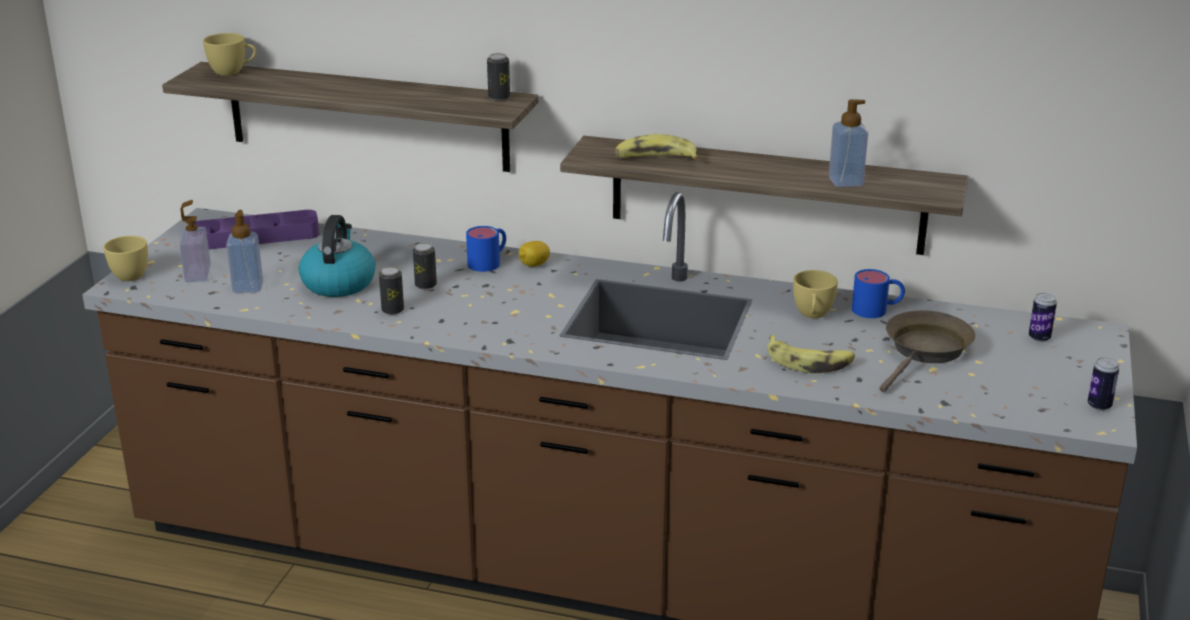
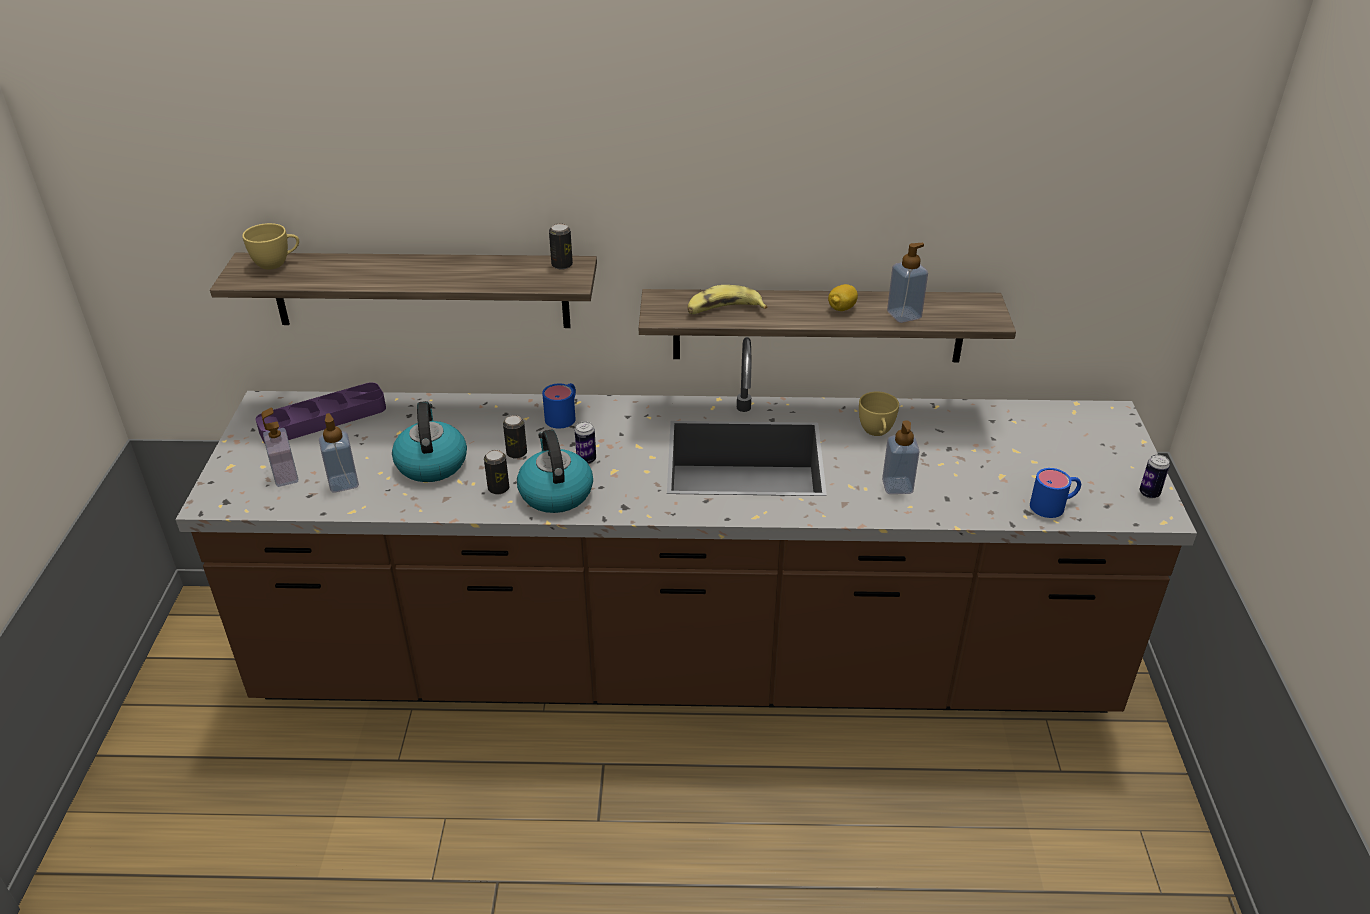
camera: 15 degrees left, 10 degrees up
yellow cup [103,236,148,281] -> none
lemon [519,241,550,267] -> lemon moved to [828,284,858,311]
banana [767,335,855,373] -> soap dispenser [882,420,920,494]
blue mug [852,269,905,318] -> blue mug moved to [1030,468,1081,518]
brown frying pan [880,310,976,392] -> none
can [1029,293,1057,342] -> can moved to [575,421,596,464]
none -> kettle [517,429,593,513]

